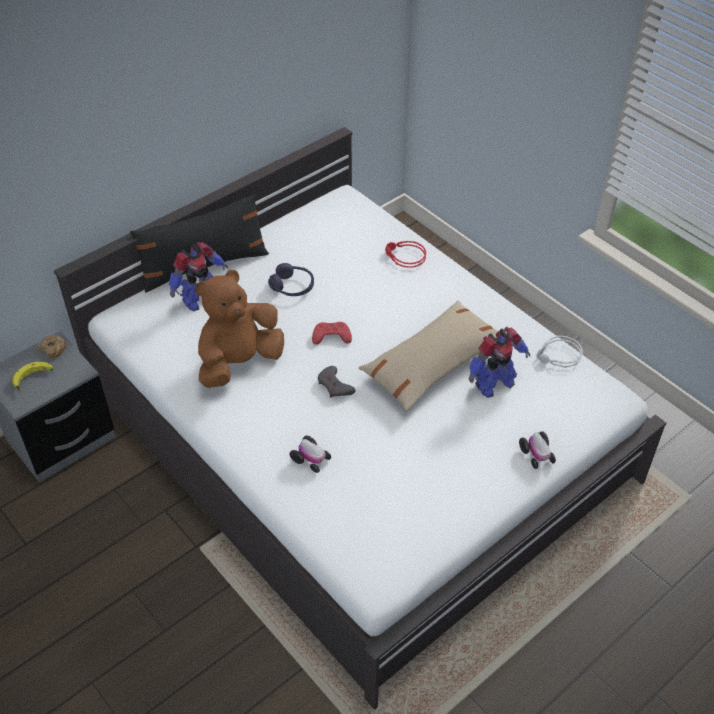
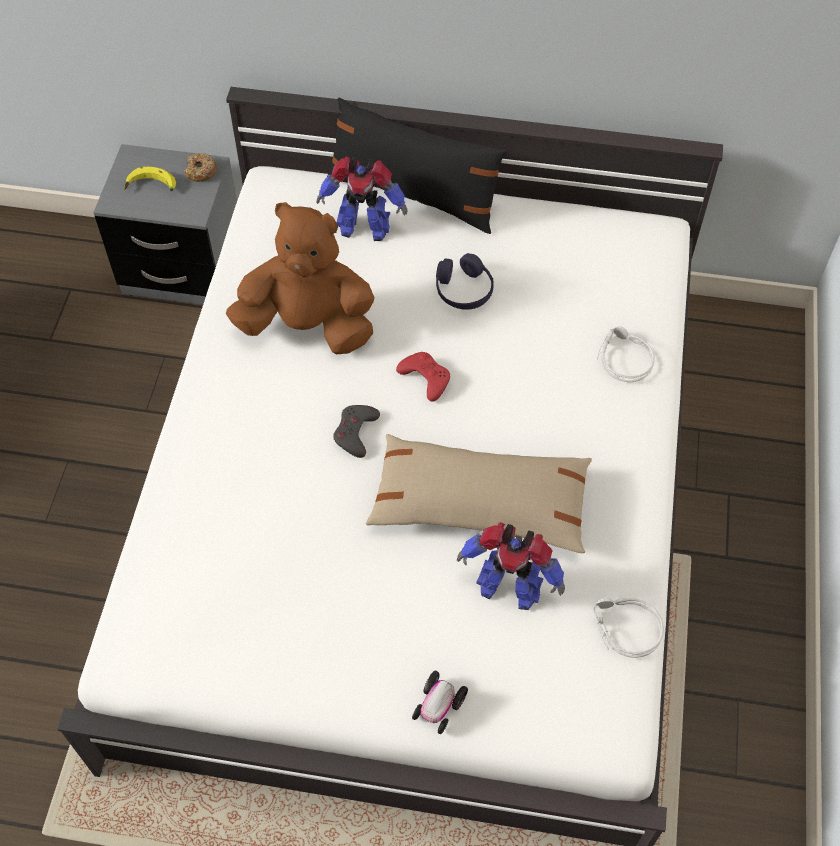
camera: 50 degrees right, 10 degrees up
toy car [289,436,331,473] -> none
red headphones [385,241,426,268] -> grey headphones [597,326,655,382]

